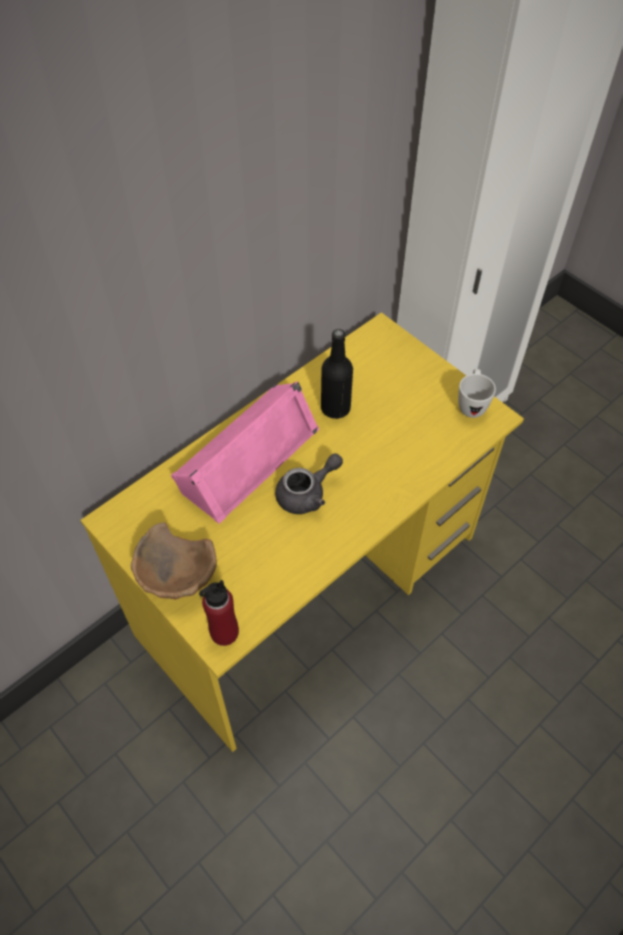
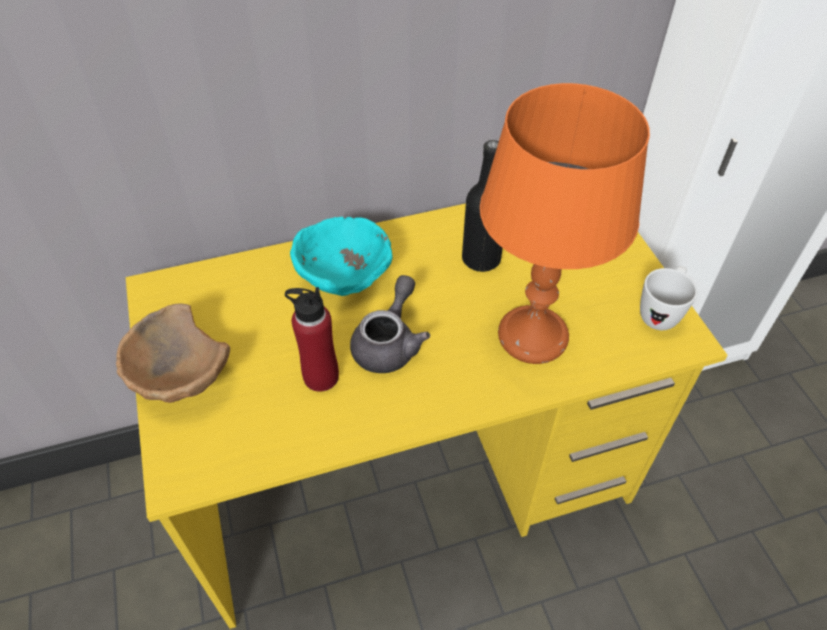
camera: 25 degrees right, 5 degrees down
pink speaker [171,382,319,524] -> turquoise bowl [290,217,393,296]
red bottle [199,580,239,646] -> red bottle moved to [285,287,339,392]
grey teapot [275,454,343,514] -> grey teapot turned 60 degrees counterclockwise [350,275,430,373]
none -> orange table lamp [480,83,650,364]

